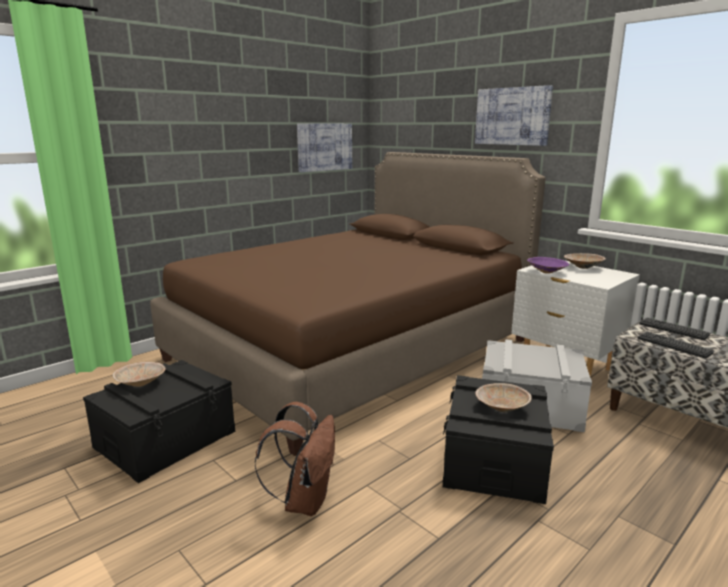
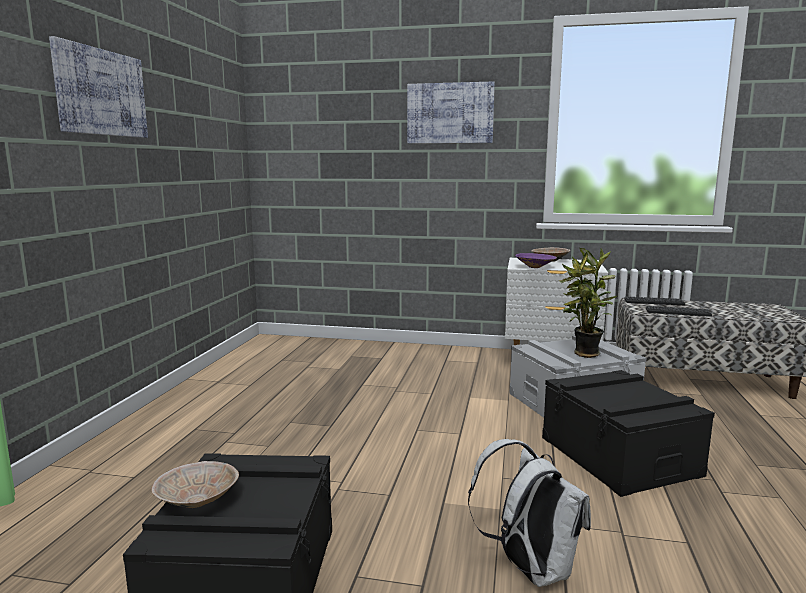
camera: 35 degrees left, 5 degrees down
brown bed [150,152,546,456] -> none
brown backpack [255,402,335,516] -> white backpack [468,439,591,587]
picture [297,123,352,172] -> picture moved to [49,36,148,138]
beige bowl [475,383,532,412] -> none
none -> potted plant [558,248,617,358]

